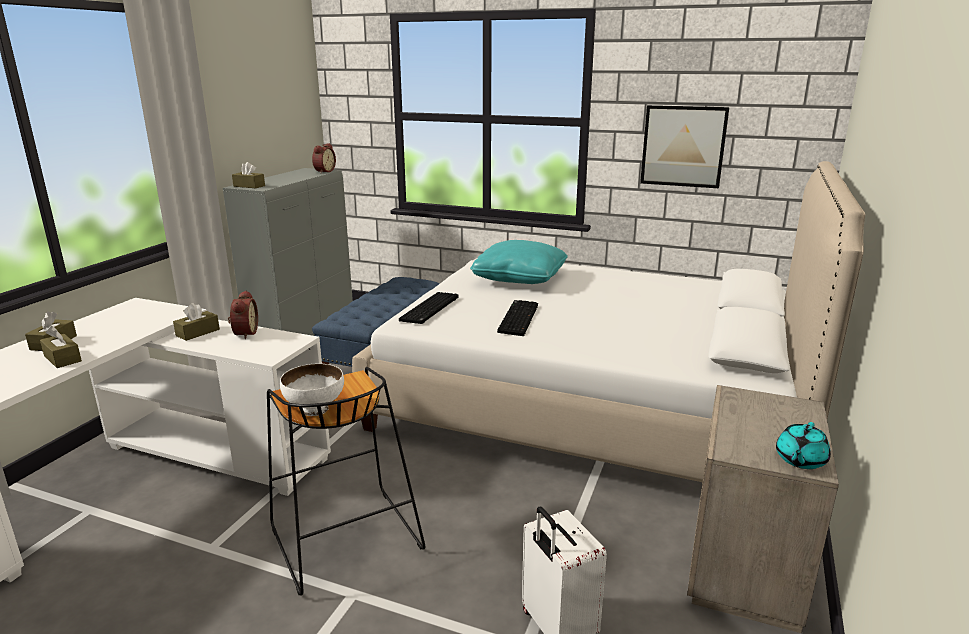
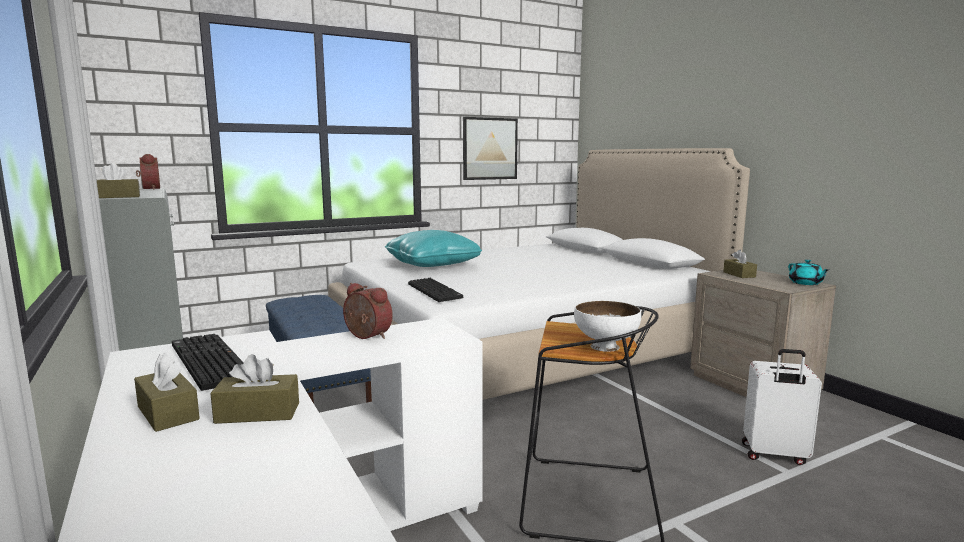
camera: 50 degrees left, 10 degrees down
brown tissue box [173,303,220,341] -> brown tissue box moved to [723,249,757,278]
keyboard [497,300,538,336] -> keyboard moved to [172,334,244,391]

